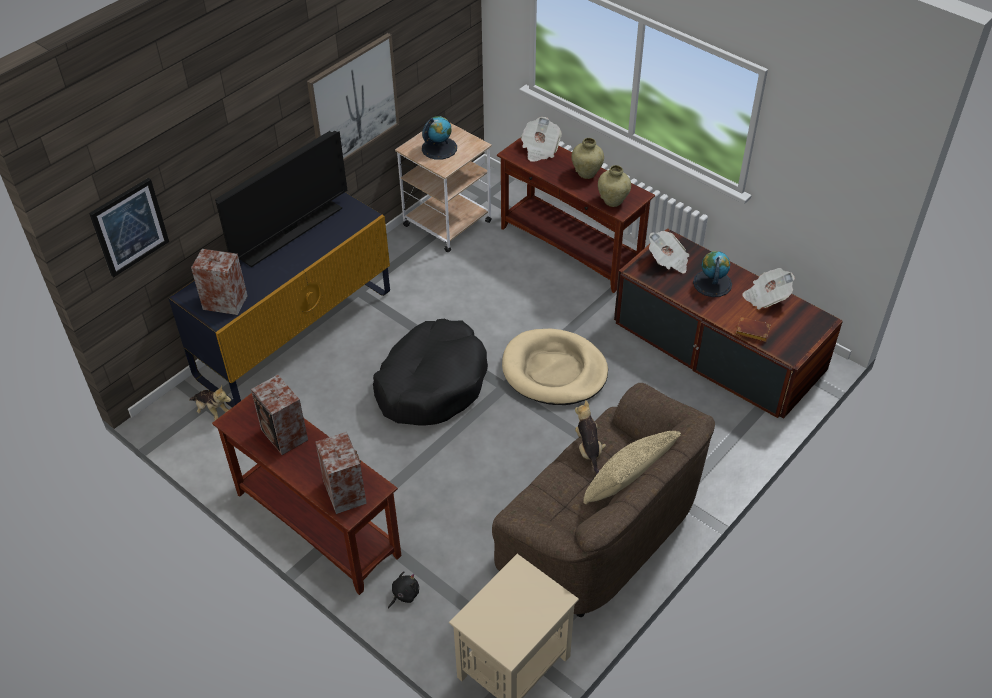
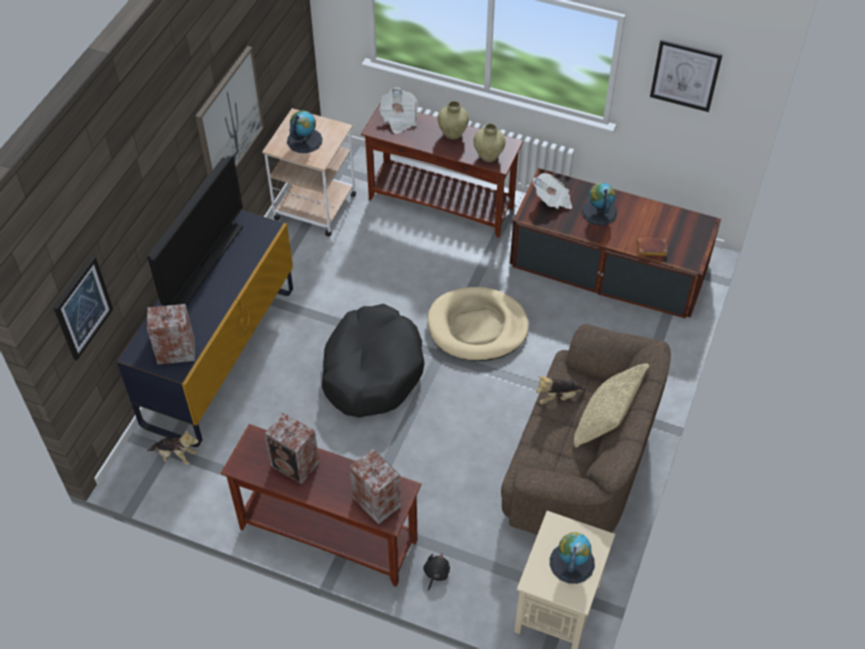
camera: 20 degrees left, 5 degrees up
plush toy [575,400,606,474] -> plush toy turned 75 degrees counterclockwise [536,376,586,404]
newspaper [742,268,795,310] -> none
none -> globe [550,532,595,584]
none -> picture [650,39,723,112]

